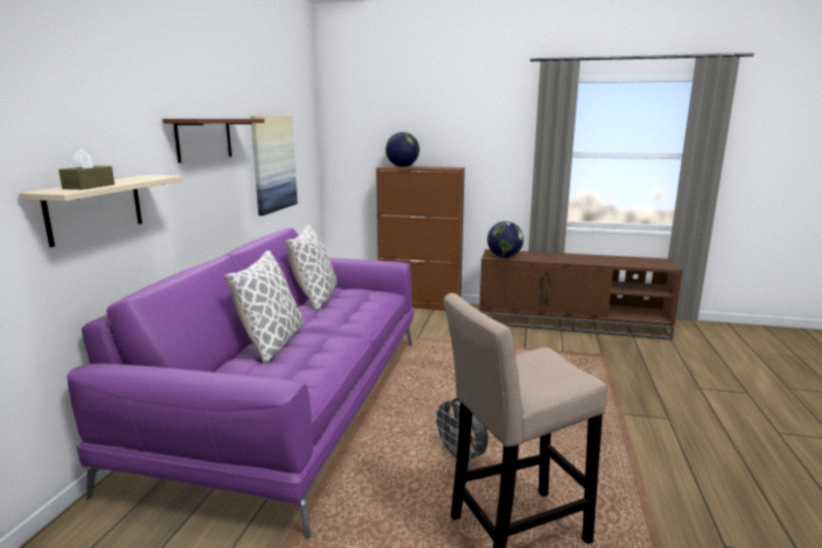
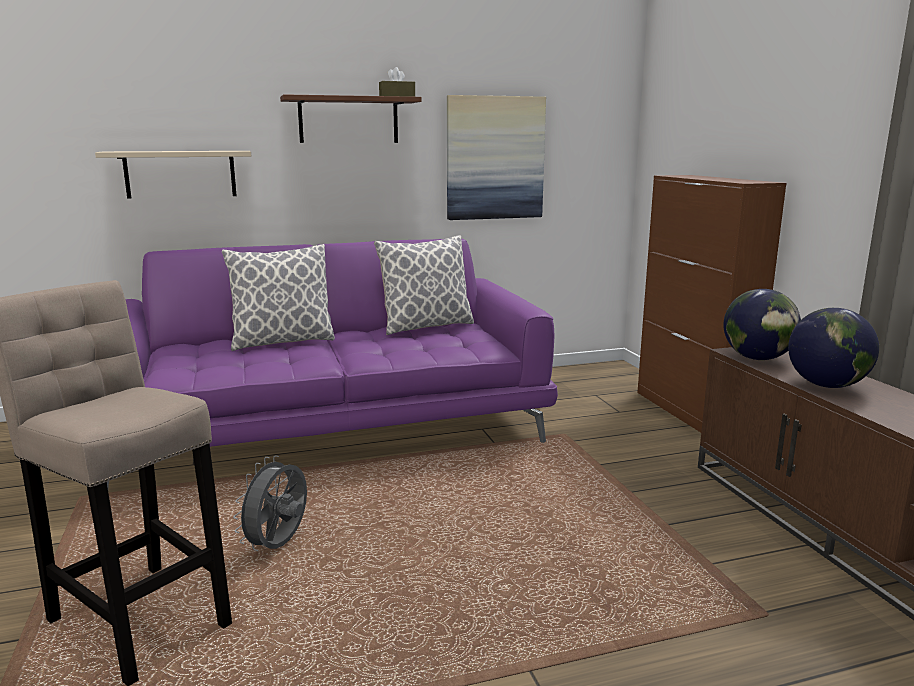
camera: 60 degrees right, 0 degrees up
brown tissue box [59,149,115,190] -> brown tissue box moved to [379,67,415,97]
globe [386,132,420,167] -> globe moved to [788,308,879,388]

